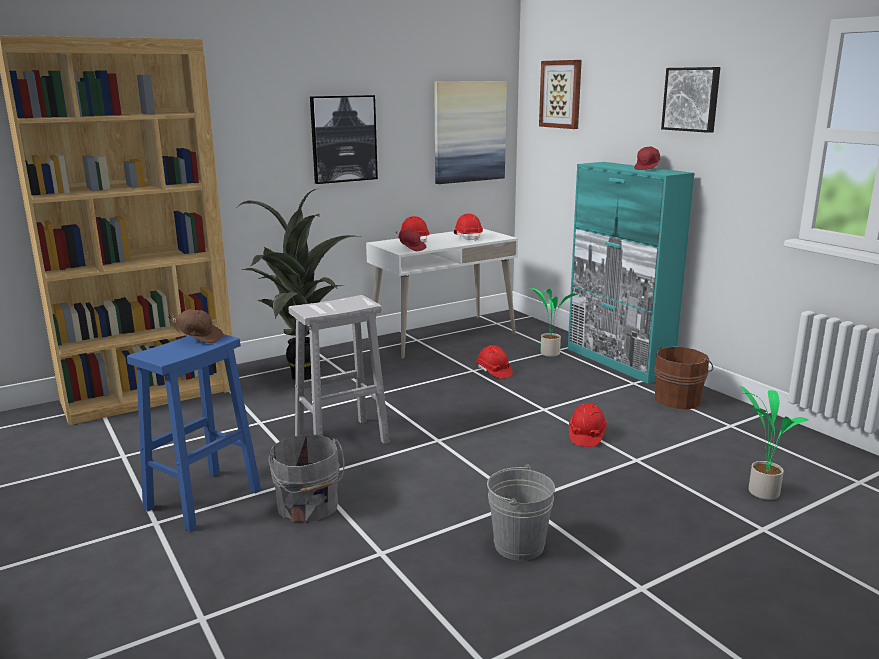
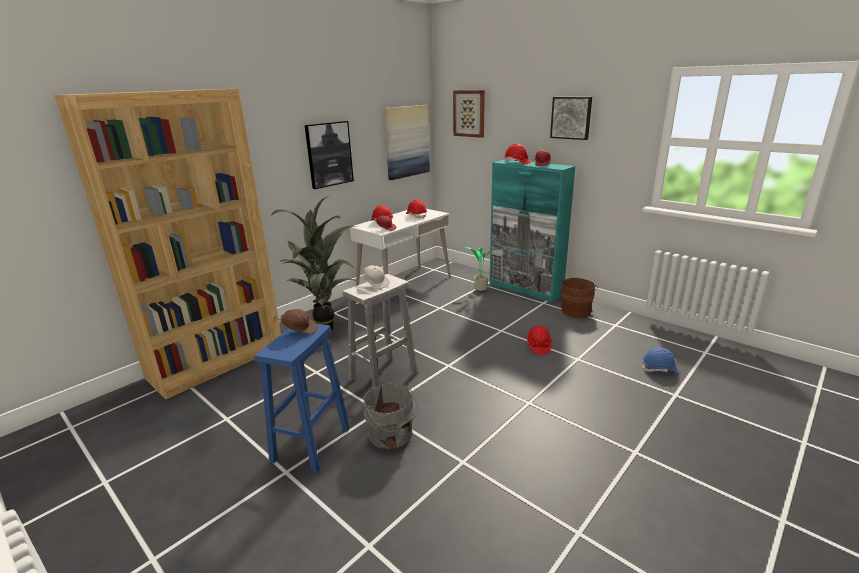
camera: 15 degrees left, 5 degrees up
red hard hat [476,345,513,379] -> red hard hat moved to [504,144,531,164]
grey bucket [487,464,555,561] -> none
potted plant [741,386,808,500] -> blue hard hat [642,347,679,373]
none -> white cap [362,265,390,289]

